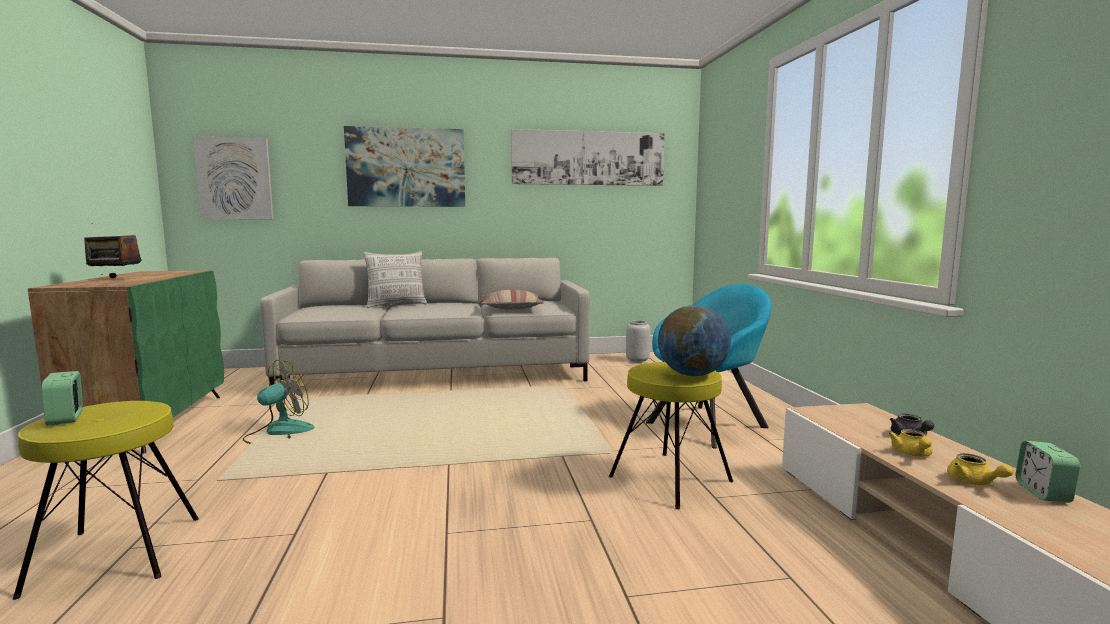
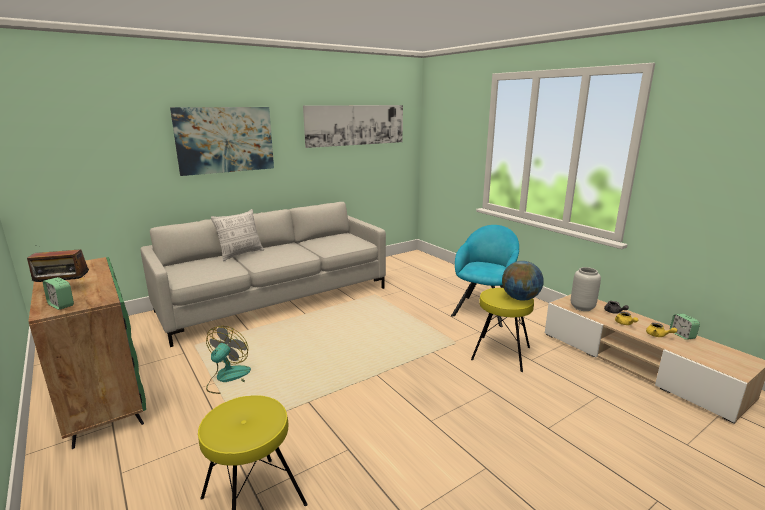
camera: 25 degrees left, 10 degrees up
alarm clock [42,371,83,425] -> alarm clock moved to [43,277,74,310]
picture [193,136,274,219] -> none
pillow [481,290,544,310] -> none
grey vase [626,320,650,363] -> grey vase moved to [571,267,601,311]

